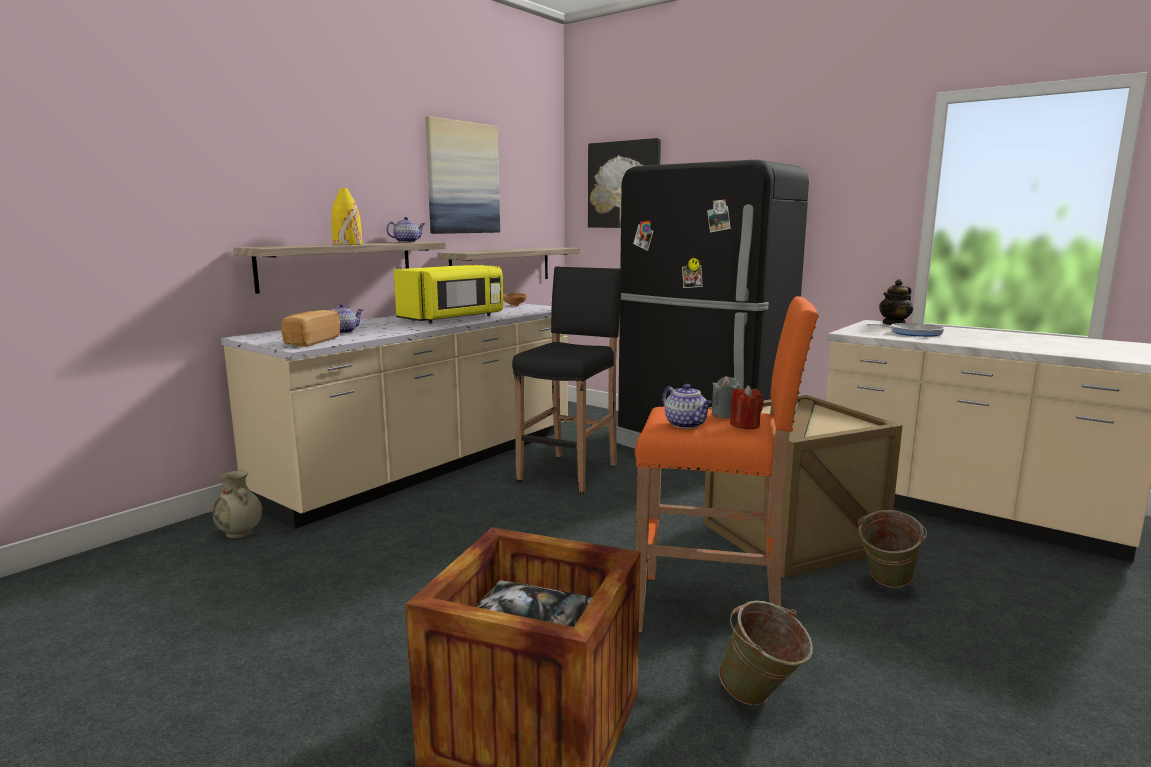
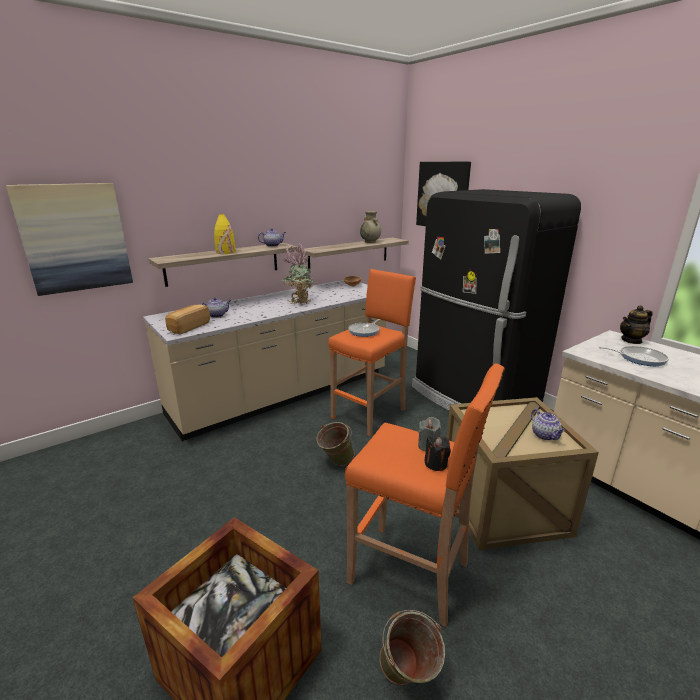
camera: 15 degrees right, 10 degrees up
beige vase [212,470,262,538] -> beige vase moved to [360,211,381,243]
yellow microwave [394,265,503,323] -> potted plant [282,245,314,305]
picture [425,116,500,234] -> picture moved to [6,183,133,296]
black stool [512,266,623,494] -> orange stool [328,269,416,436]
teapot [662,384,712,428] -> teapot moved to [531,409,565,440]
red candle [730,385,764,429] -> black candle [424,435,451,471]
green bucket [858,510,927,588] -> green bucket moved to [316,422,354,466]
none -> frying pan [348,319,380,337]

